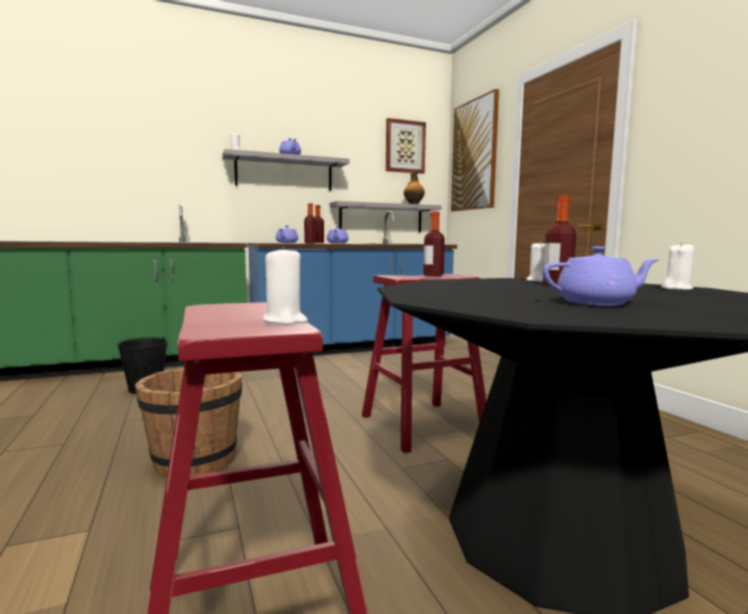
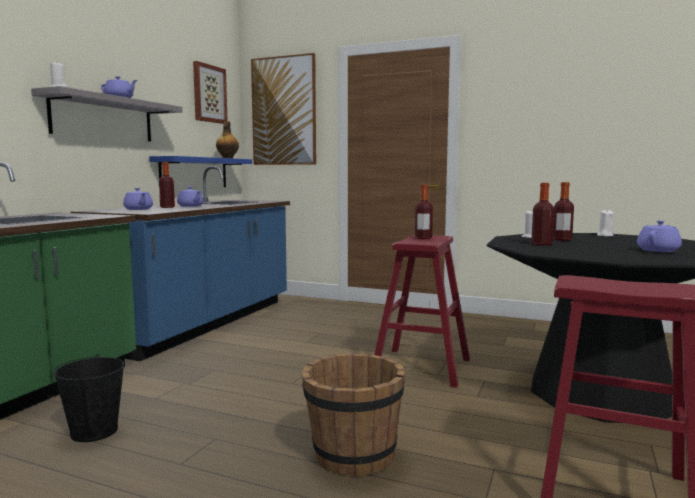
camera: 45 degrees left, 0 degrees up
white candle [263,246,308,325] -> none
bottle [304,203,317,243] -> bottle moved to [531,183,554,245]
grey shelf [329,201,441,232] -> blue shelf [149,156,252,187]

